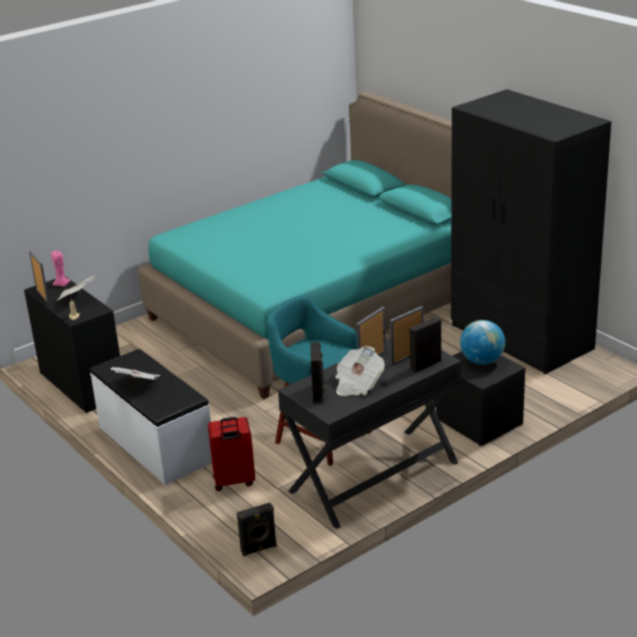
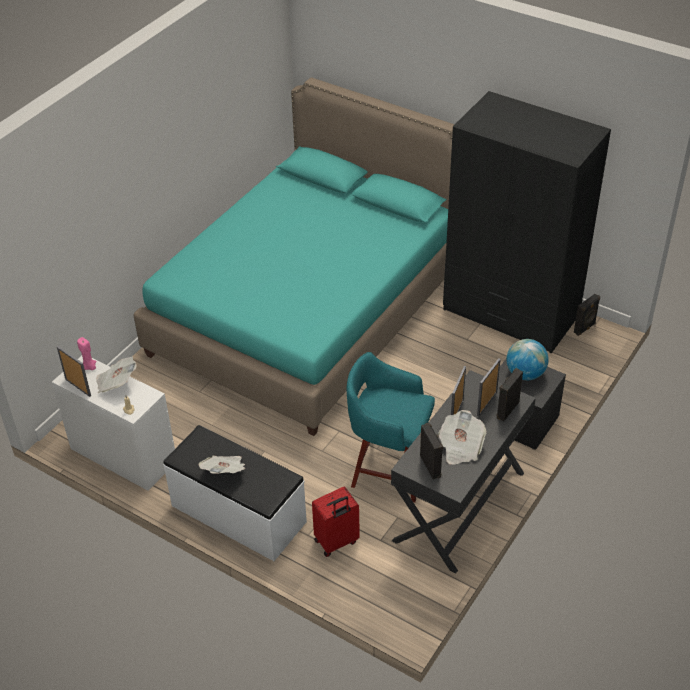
camera: 20 degrees left, 15 degrees up
black dresser [24,276,120,413] -> white dresser [52,356,175,491]
black speaker [237,503,277,557] -> black speaker moved to [574,294,600,336]

